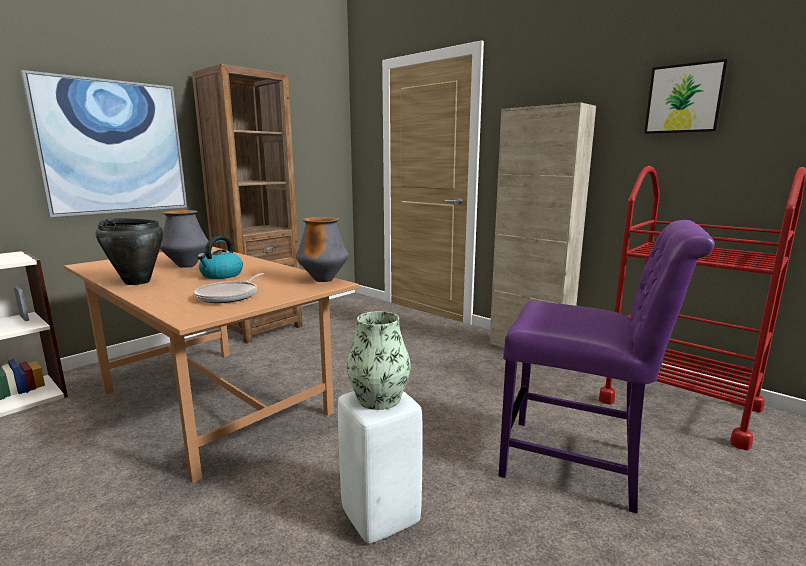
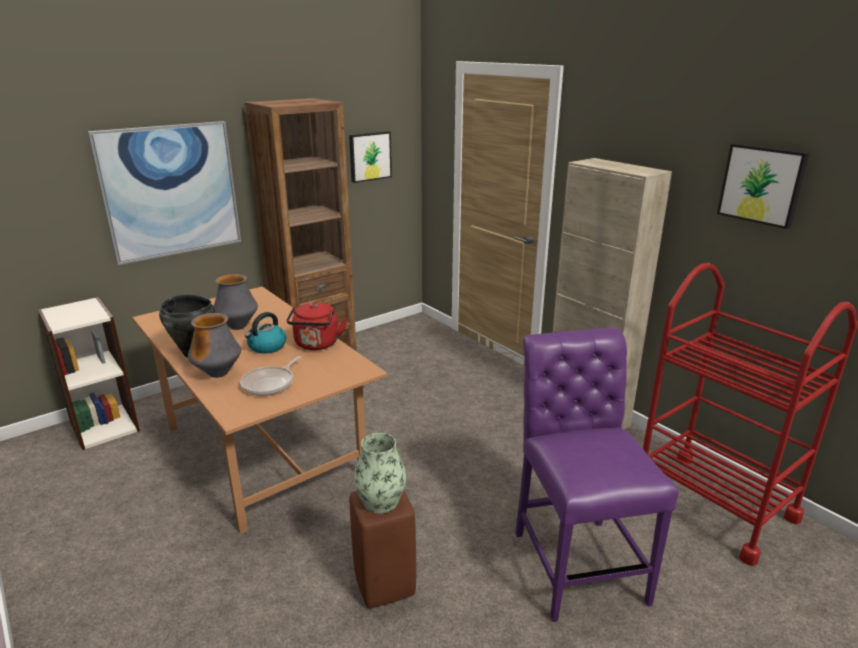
camera: 10 degrees right, 10 degrees up
vase [296,217,349,282] -> vase moved to [188,313,241,378]
white stool [338,391,423,543] -> brown stool [350,490,416,608]
purple chair [499,220,715,514] -> purple chair turned 135 degrees counterclockwise [515,328,679,622]
none -> red kettle [287,303,347,350]
none -> picture [349,131,392,183]

